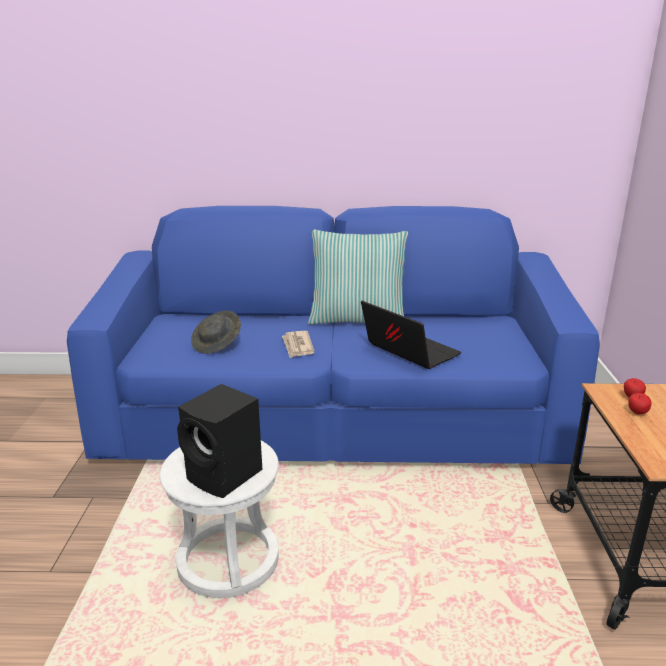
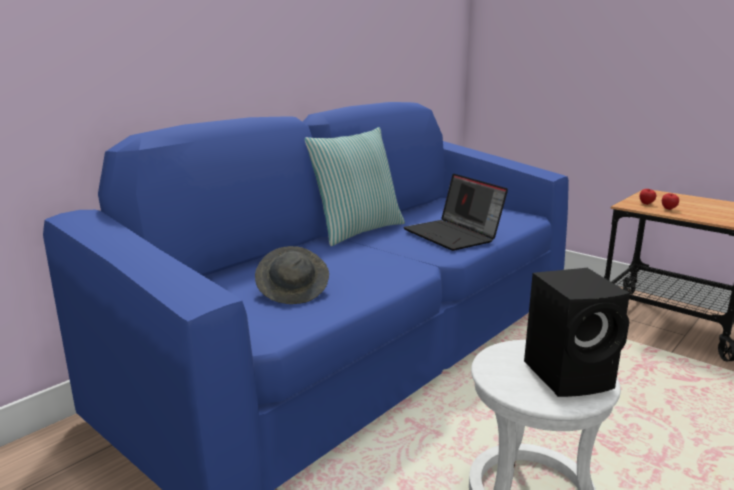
camera: 50 degrees left, 5 degrees down
newspaper [282,331,315,358] -> none
laptop [361,301,462,369] -> laptop turned 120 degrees counterclockwise [403,174,508,251]

